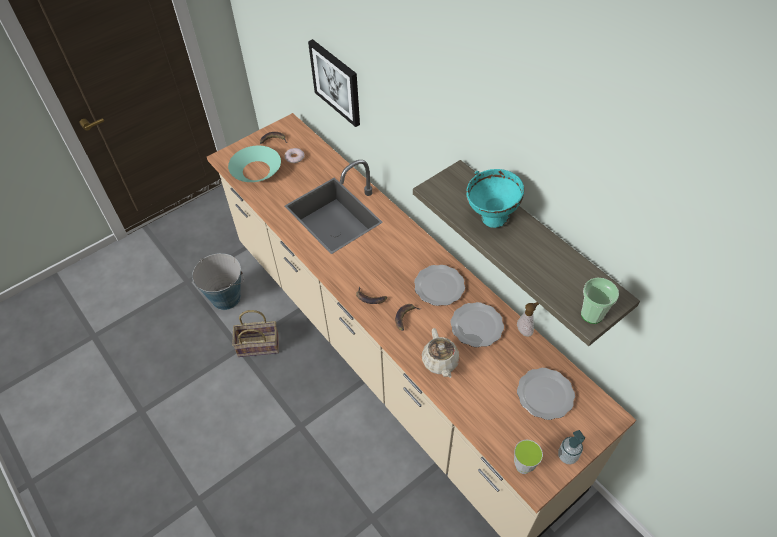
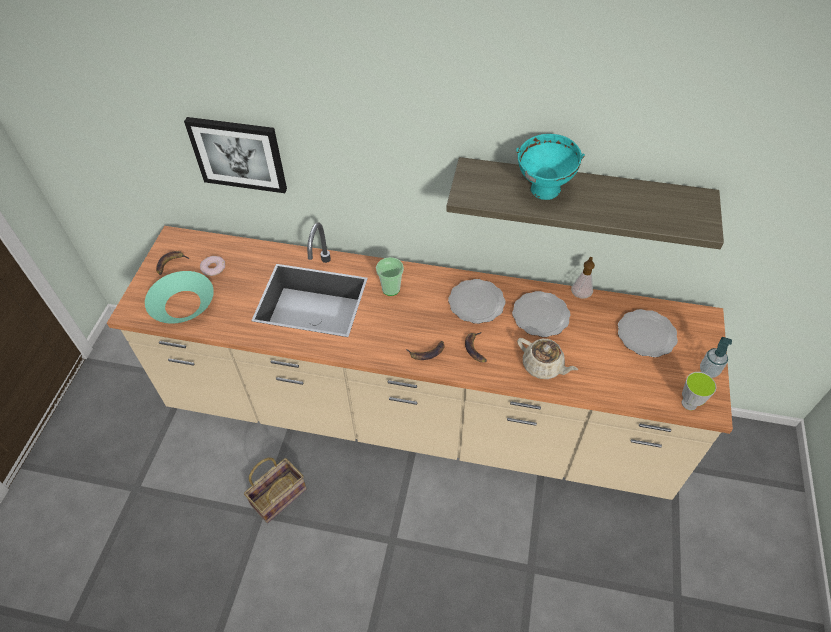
camera: 40 degrees left, 0 degrees up
bucket [192,253,244,310] -> none
cup [581,278,619,324] -> cup moved to [376,257,404,296]

